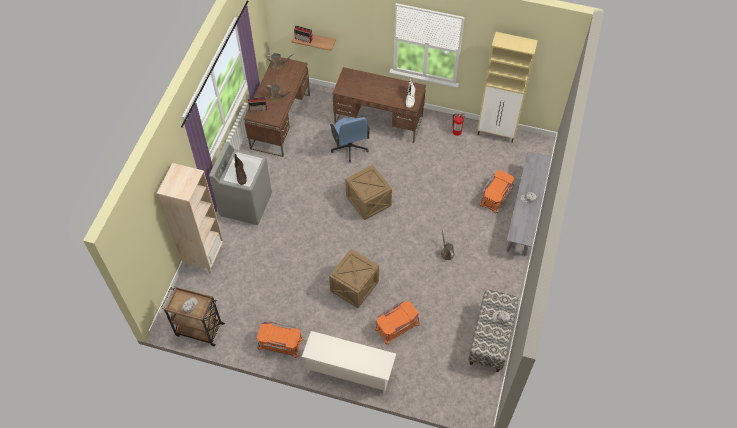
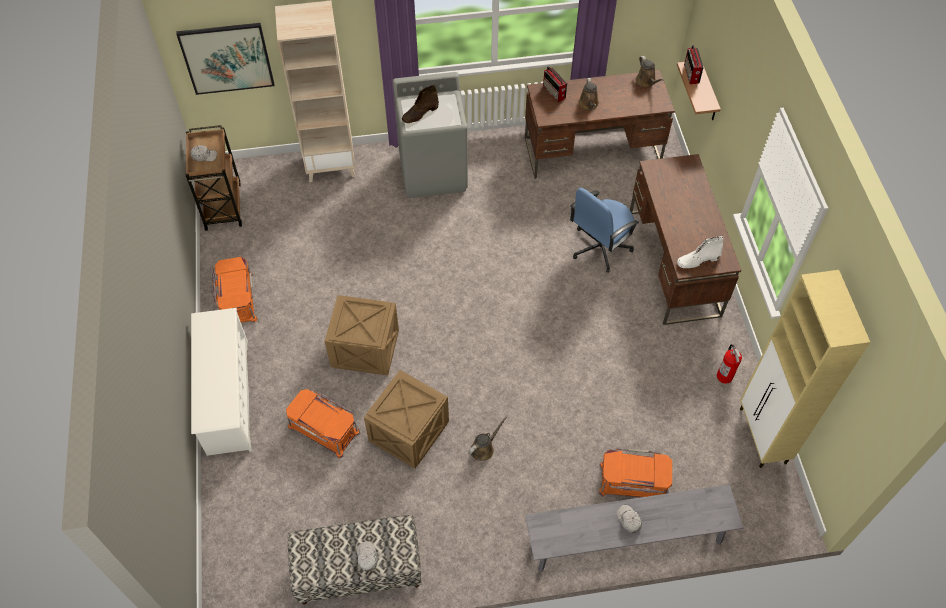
camera: 65 degrees right, 0 degrees up
crate [345,165,392,220] -> crate moved to [364,370,449,469]
none -> picture [176,23,274,95]

